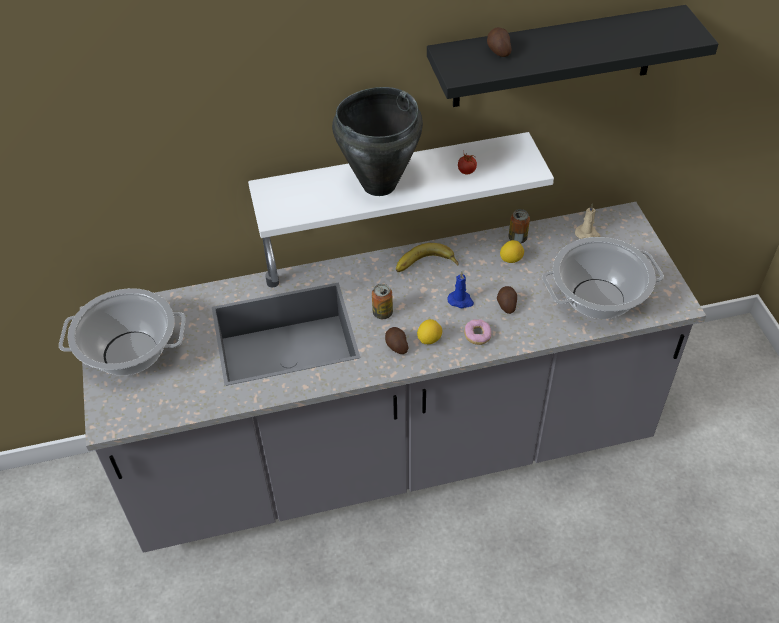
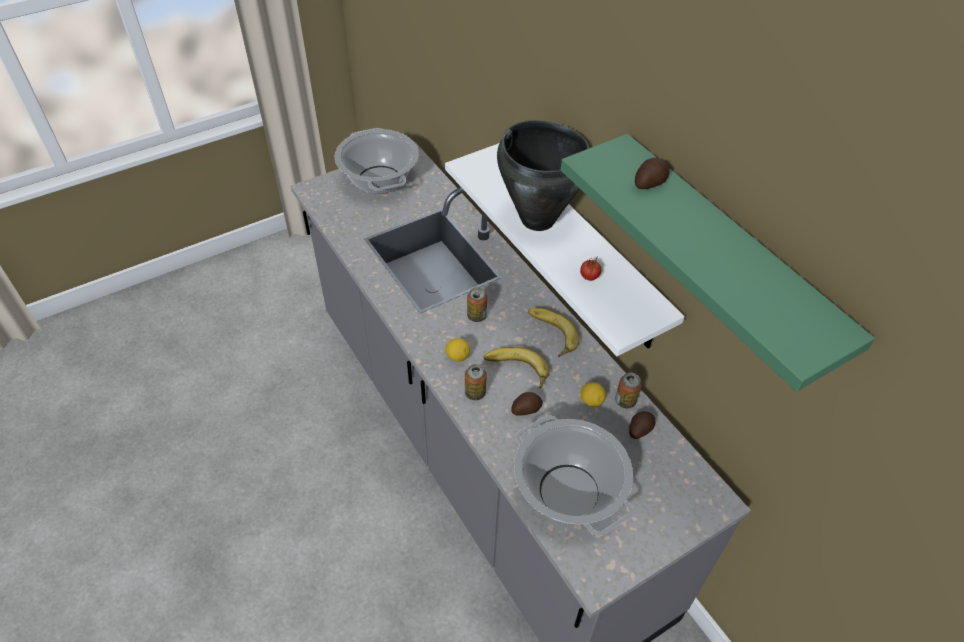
camera: 70 degrees right, 0 degrees up
potato [385,327,408,354] -> potato moved to [629,411,655,439]
black shelf [427,5,719,107] -> green shelf [561,134,875,392]
blue candle [447,271,474,308] -> banana [484,347,549,388]
donut [464,319,492,345] -> can [465,364,486,400]
beige candle [575,204,600,239] -> none

